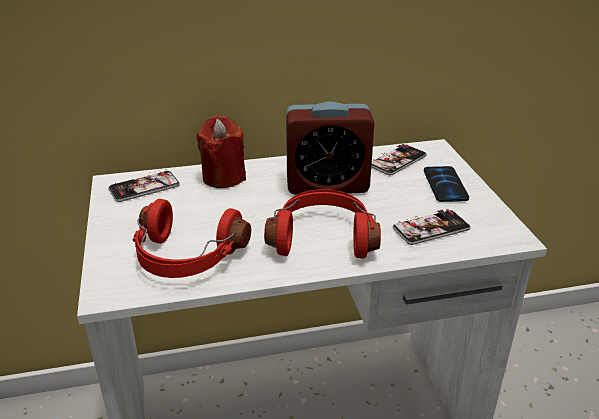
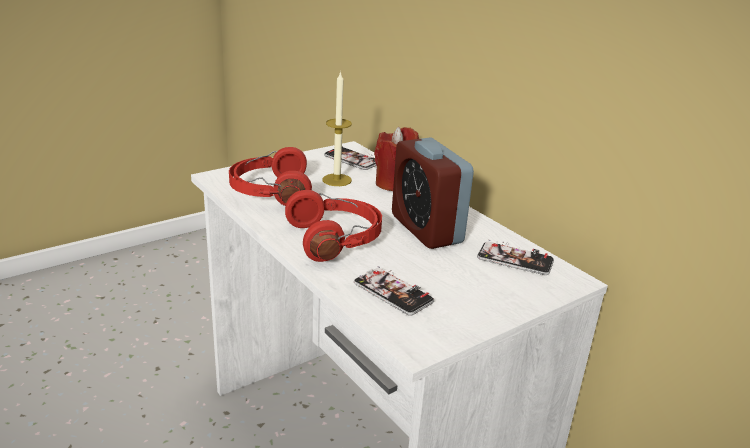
camera: 65 degrees right, 5 degrees down
phone [424,166,469,202] -> none
none -> candle [322,71,352,186]

